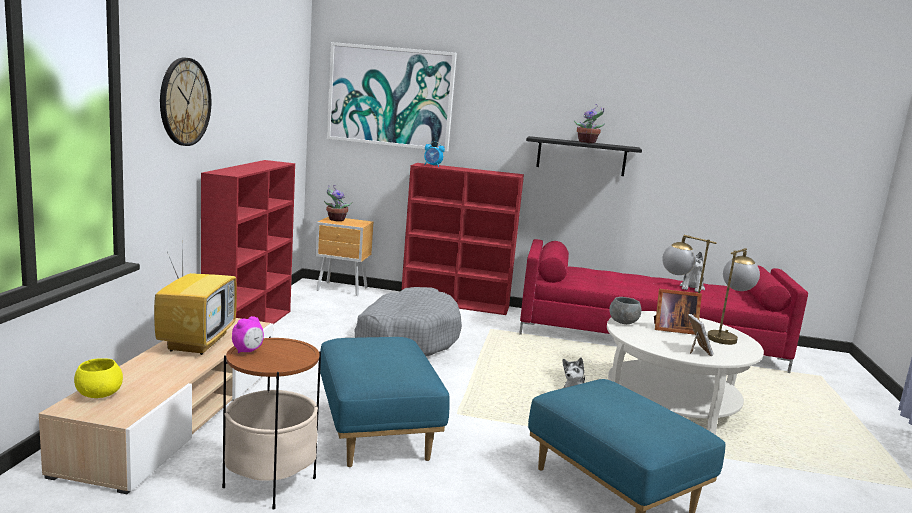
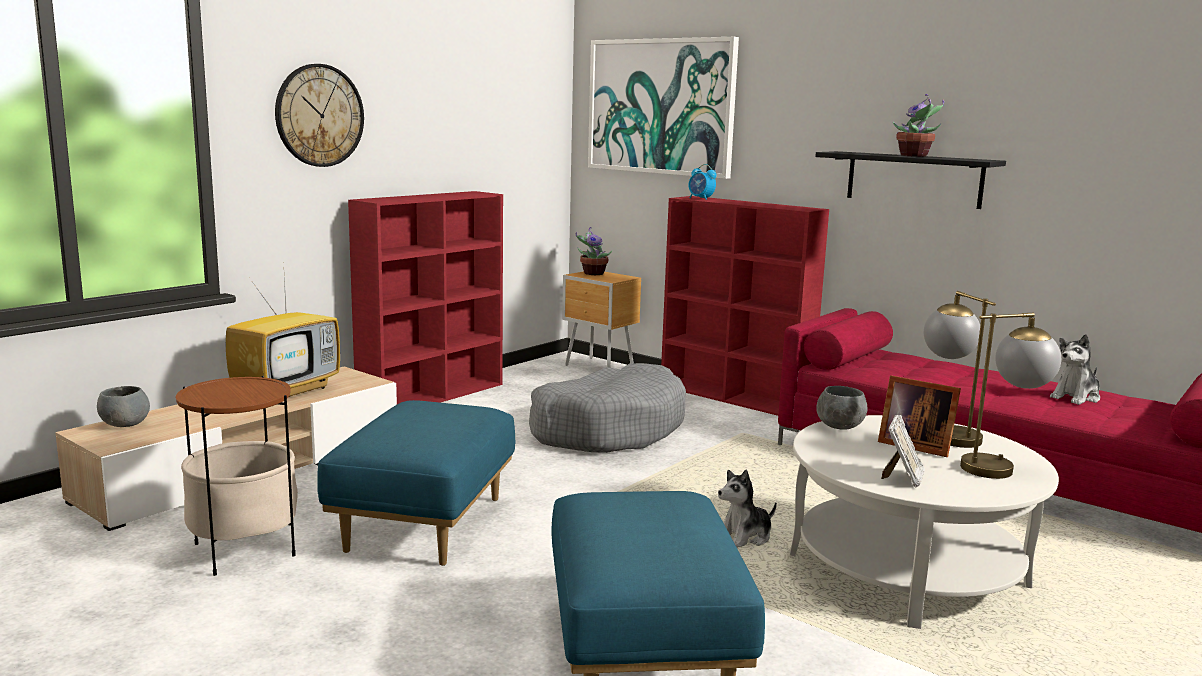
camera: 30 degrees right, 0 degrees up
yellow bowl [74,358,123,398] -> grey bowl [97,386,150,427]
alarm clock [232,316,264,353] -> none

